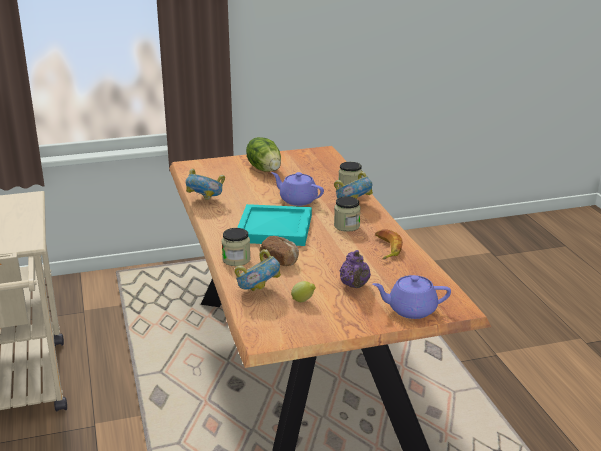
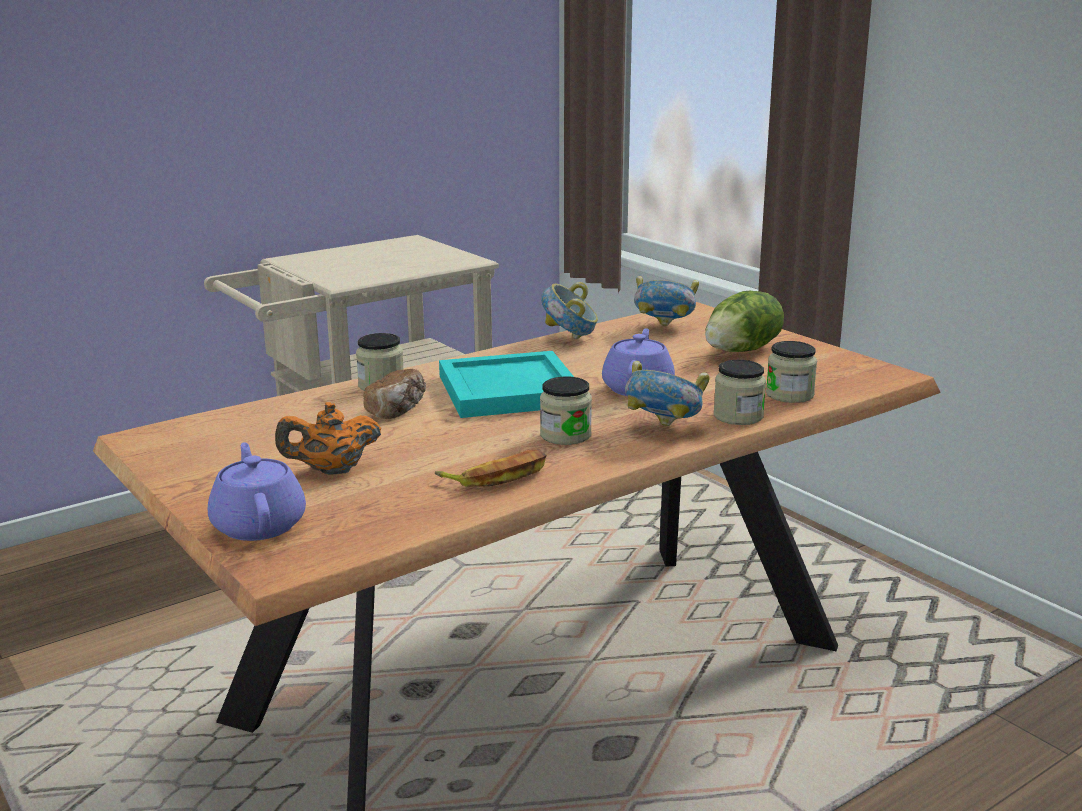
camera: 70 degrees right, 5 degrees down
bowl [234,249,281,291] -> bowl moved to [634,276,699,326]
lemon [291,281,316,302] -> none
purple teapot [339,250,371,288] -> orange teapot [275,402,381,474]
none -> jar [766,341,817,403]

